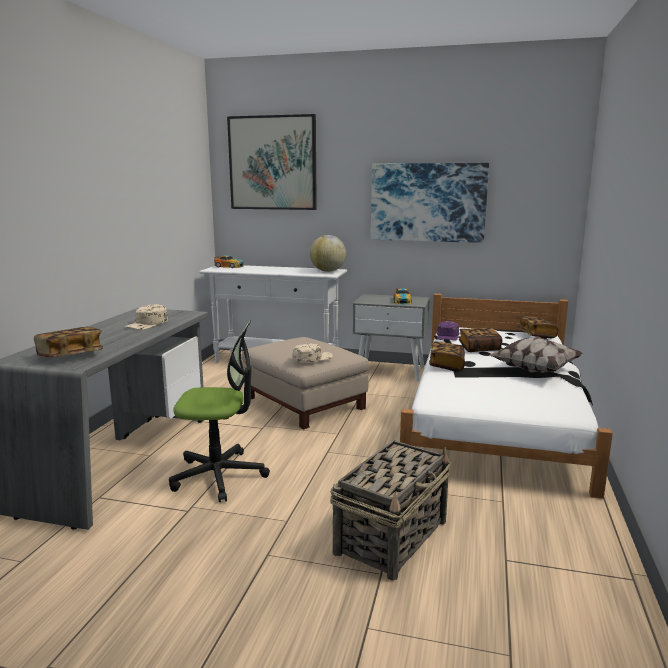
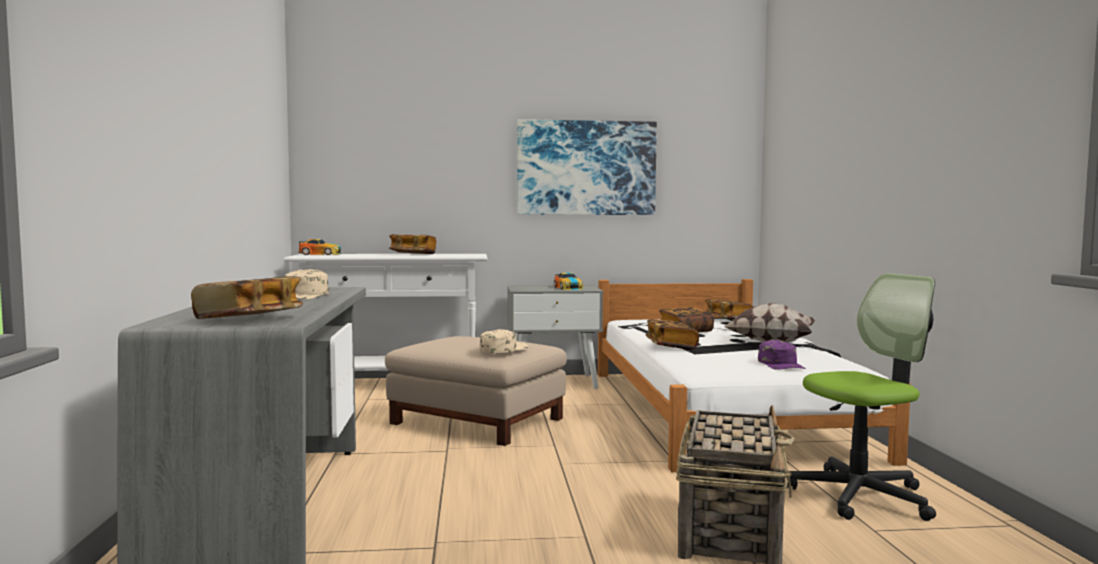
camera: 20 degrees left, 10 degrees down
office chair [169,320,270,502] -> office chair moved to [787,273,936,521]
picture [227,114,317,210] -> none
globe [310,235,346,272] -> none
purple cap [437,321,459,341] -> purple cap moved to [758,340,806,370]
none -> book [389,234,436,254]

